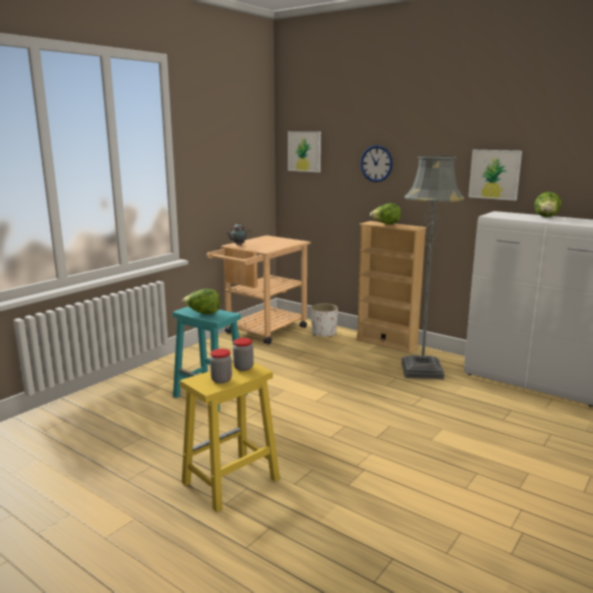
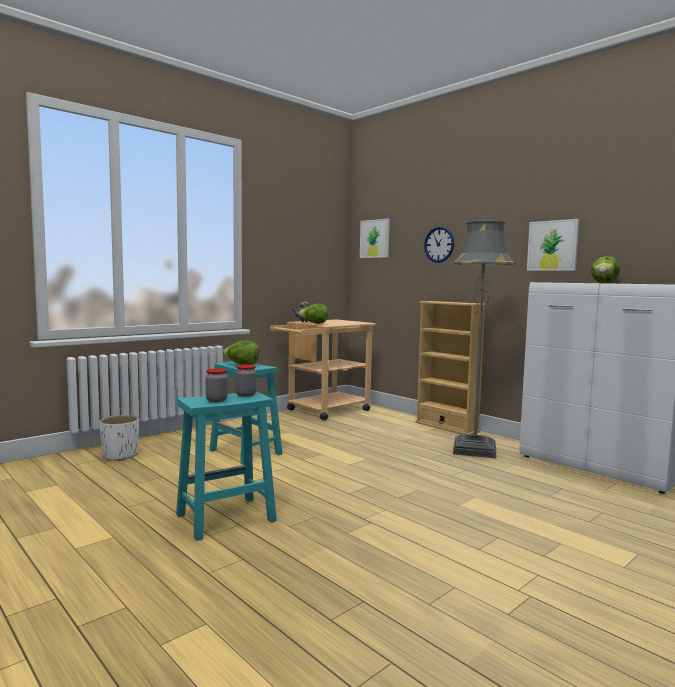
camera: 10 degrees right, 10 degrees down
yellow stool [180,363,280,512] -> turquoise stool [176,391,277,541]
white planter [311,303,338,337] -> white planter moved to [99,415,139,461]
lettuce [370,203,401,224] -> lettuce moved to [298,303,328,324]

